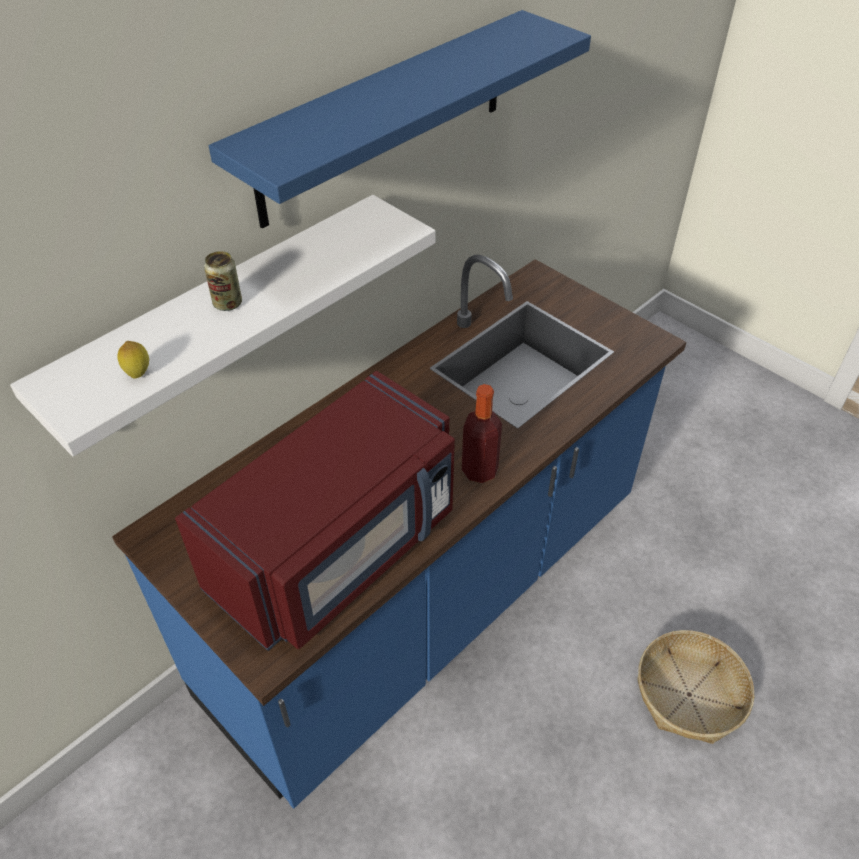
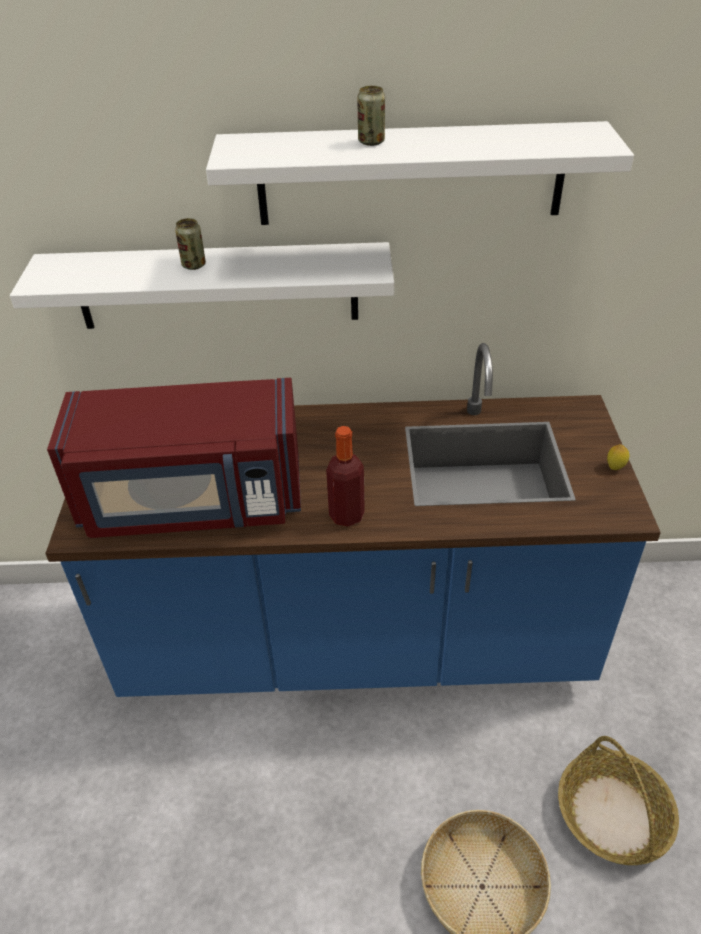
camera: 45 degrees right, 5 degrees down
lemon [117,341,149,378] -> lemon moved to [607,444,629,470]
blue shelf [209,10,591,228] -> white shelf [206,121,634,225]
none -> can [357,86,385,146]
none -> basket [558,736,679,865]

